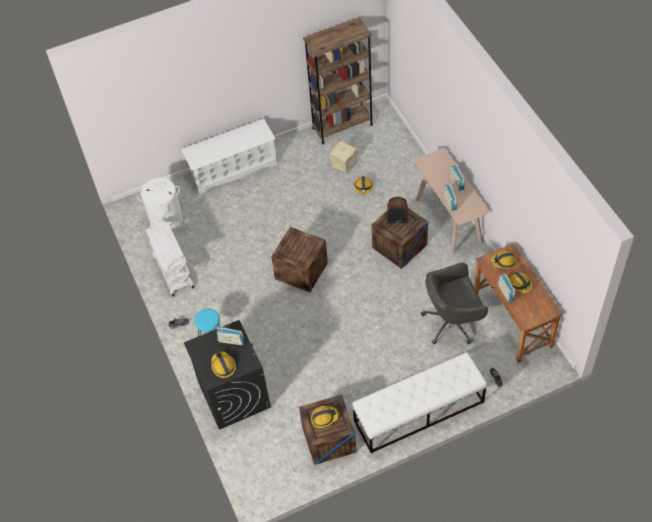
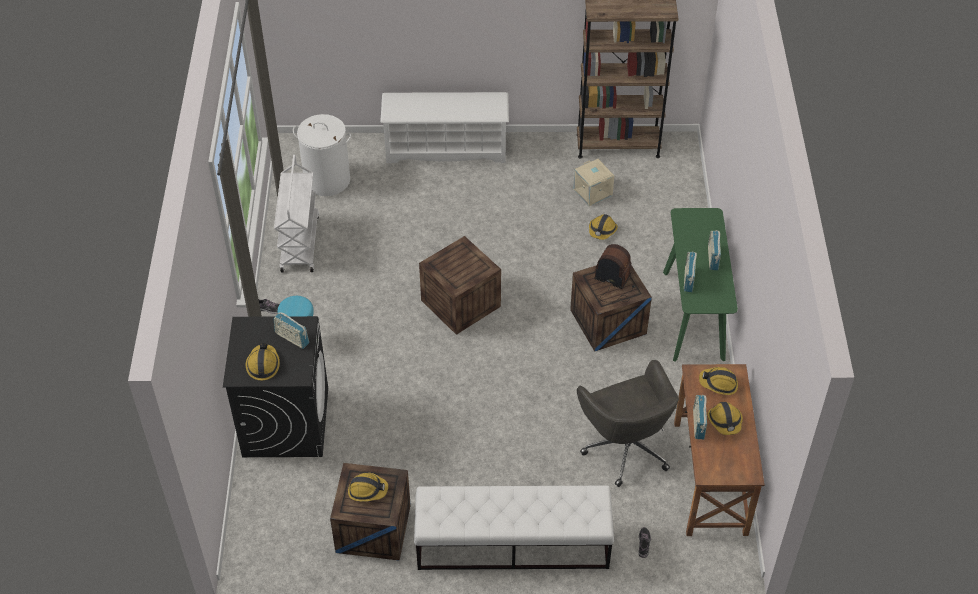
camera: 20 degrees right, 5 degrees down
beige console table [415,148,489,256] -> green console table [663,208,738,362]
grey office chair [421,262,488,344] -> grey office chair turned 120 degrees counterclockwise [577,360,679,487]

